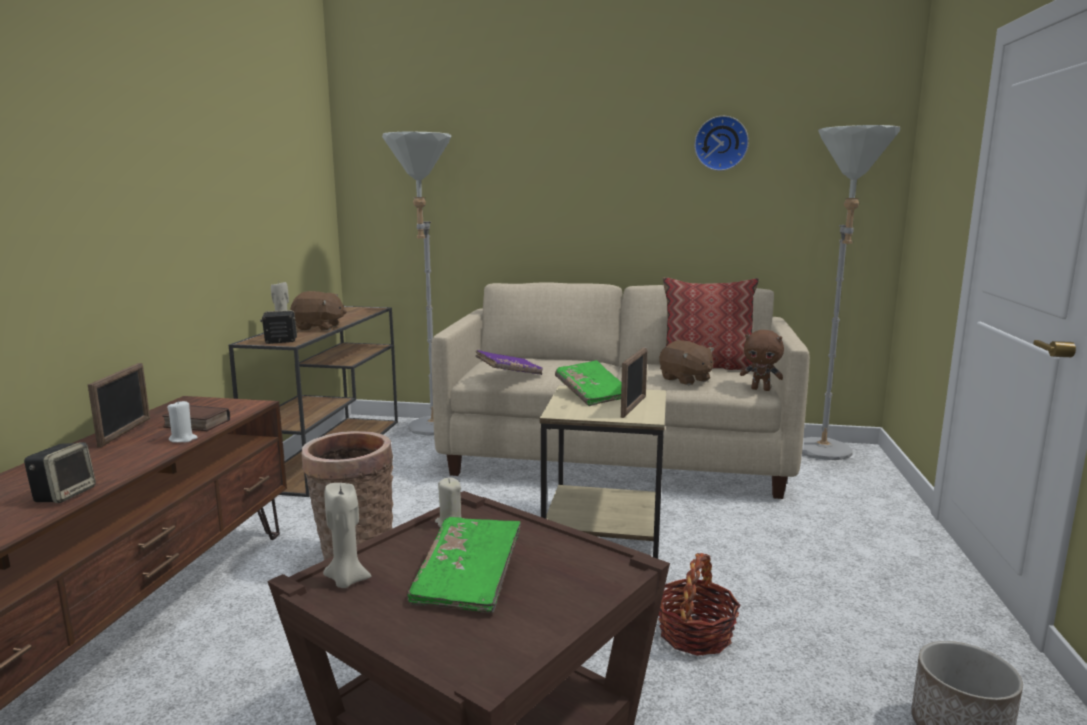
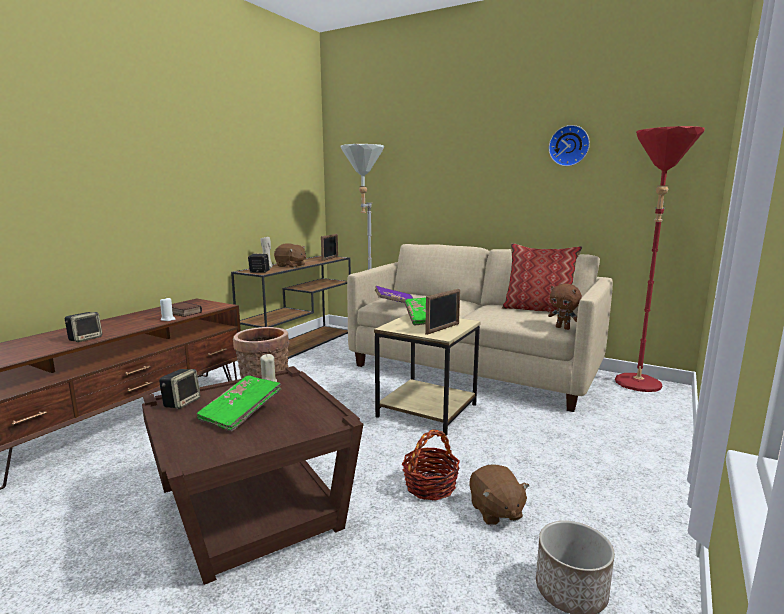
camera: 20 degrees right, 0 degrees up
picture frame [88,363,150,447] -> picture frame moved to [321,234,338,261]
beige candle [323,483,371,588] -> speaker [159,369,200,409]
brown plush toy [659,340,714,385] -> brown plush toy moved to [469,465,530,525]
grey floor lamp [802,125,900,460] -> red floor lamp [615,126,705,392]

